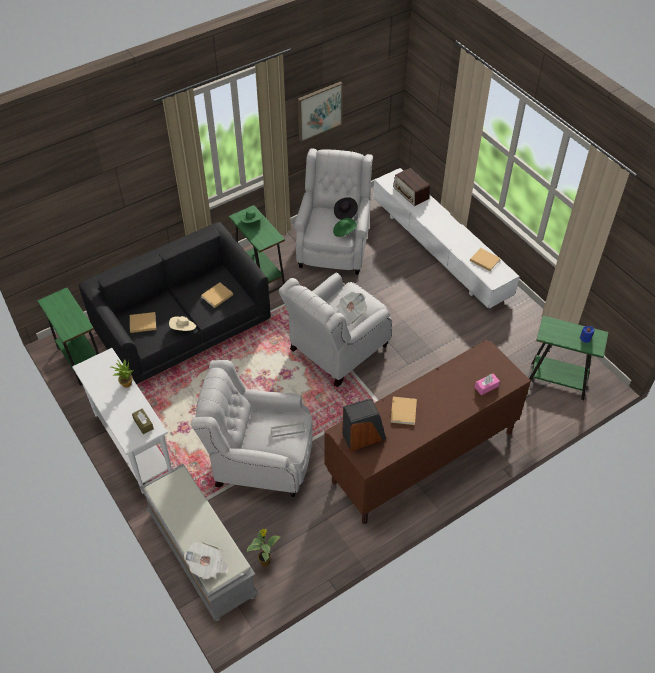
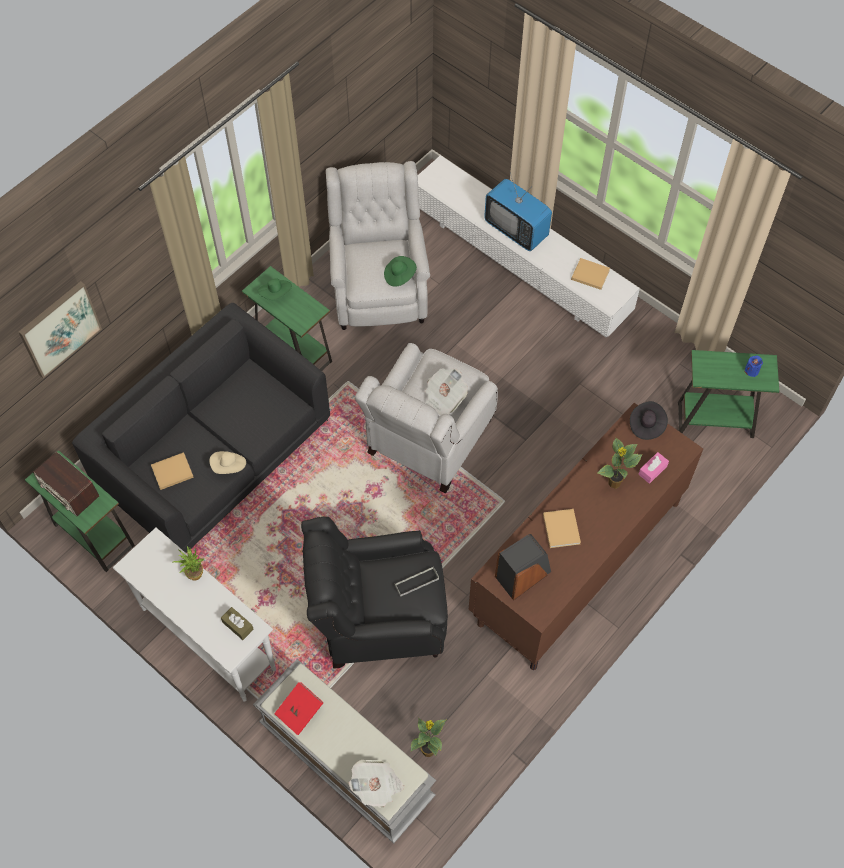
camera: 15 degrees left, 10 degrees up
white armchair [191,360,313,497] -> black armchair [301,516,448,669]
beige book [201,282,233,308] -> none
picture [298,81,343,142] -> picture moved to [19,281,102,378]
black hat [334,197,358,220] -> black hat moved to [630,401,668,440]
radio [393,168,430,206] -> radio moved to [33,452,99,516]
none -> red book [274,682,323,735]
none -> television [484,172,552,251]
none -> potted plant [597,438,642,489]

